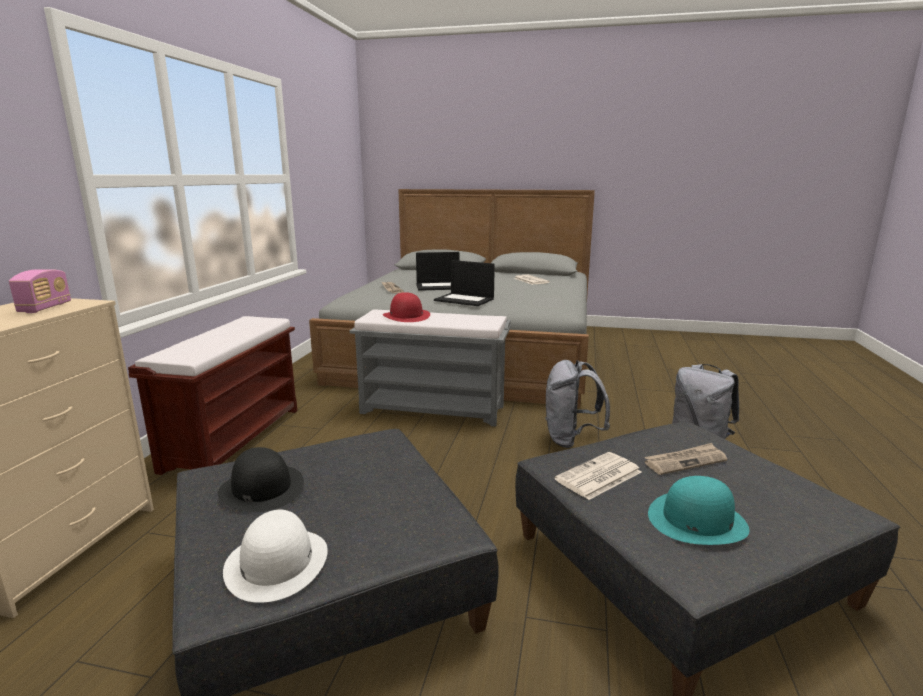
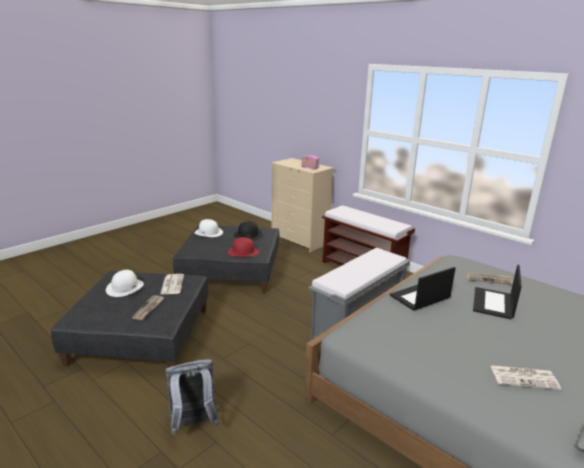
camera: 120 degrees right, 5 degrees up
red hat [383,292,430,322] -> red hat moved to [228,237,259,257]
grey backpack [545,360,610,448] -> none
turquoise hat [648,476,749,545] -> white hat [106,270,144,297]

